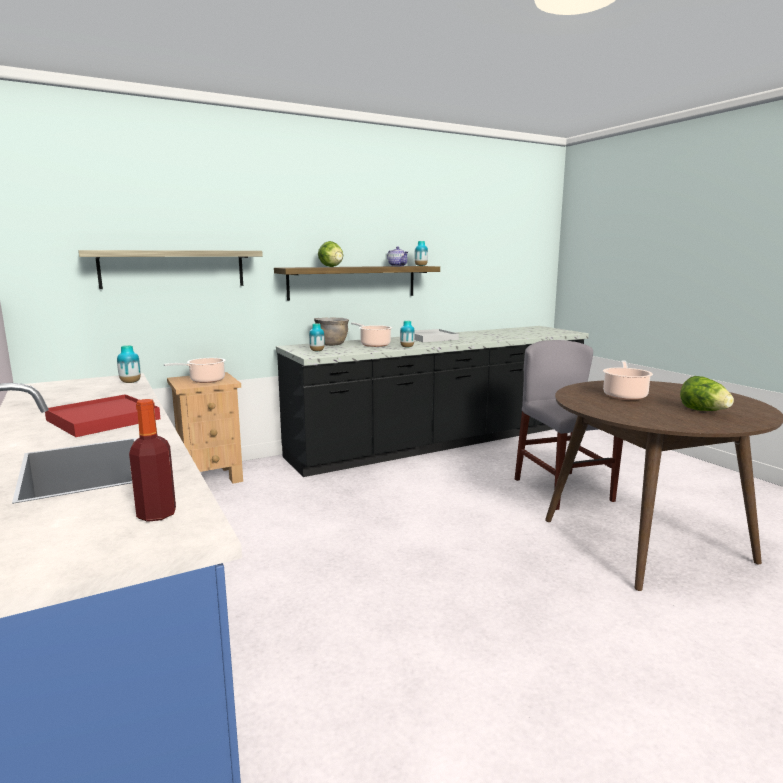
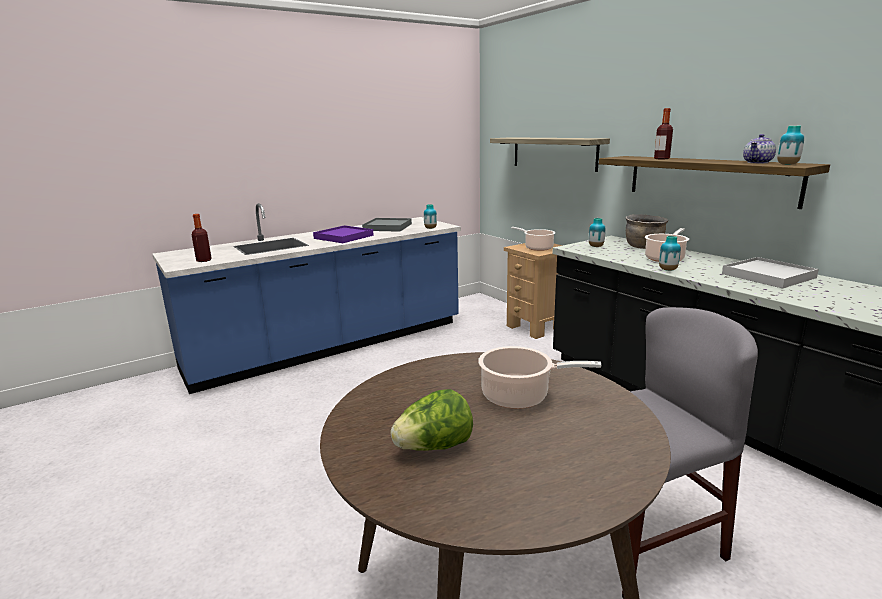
camera: 85 degrees right, 5 degrees up
red tray [45,394,160,437] -> purple tray [313,225,374,243]
lettuce [318,241,343,267] -> bottle [654,108,673,159]
none -> grey tray [362,218,412,232]

